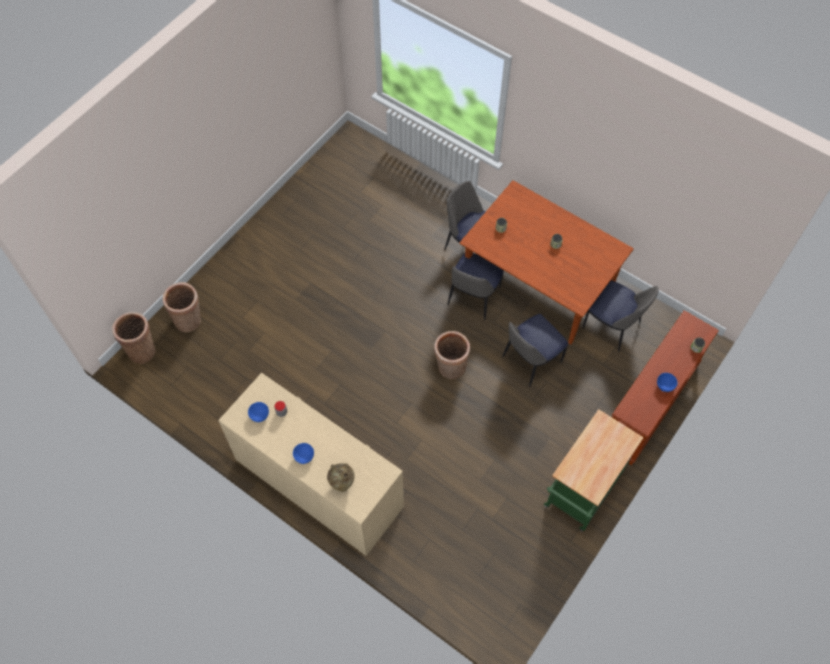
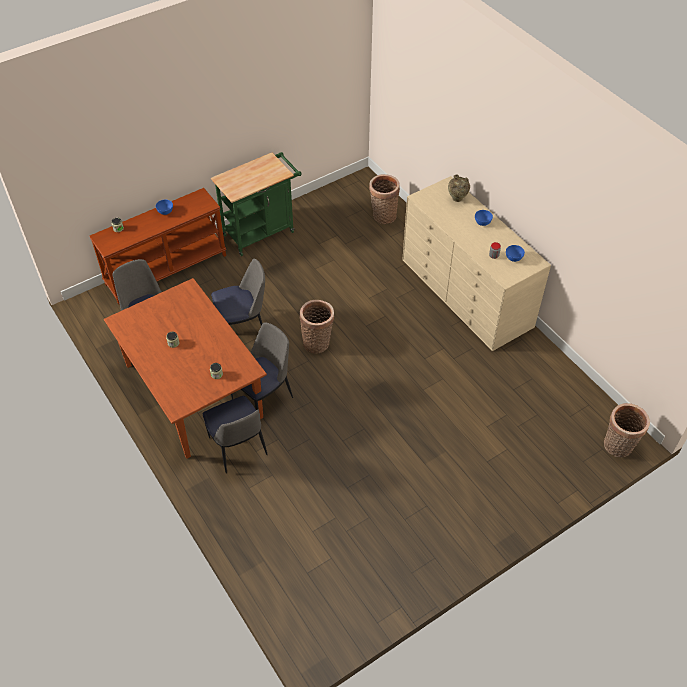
camera: 160 degrees left, 10 degrees down
basket [163,282,201,332] -> basket moved to [369,174,400,224]

